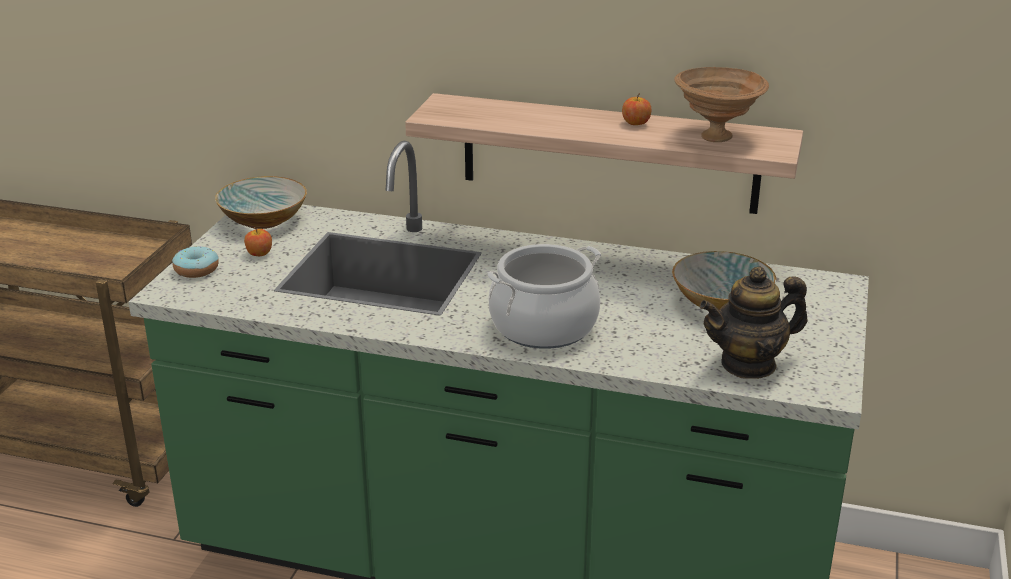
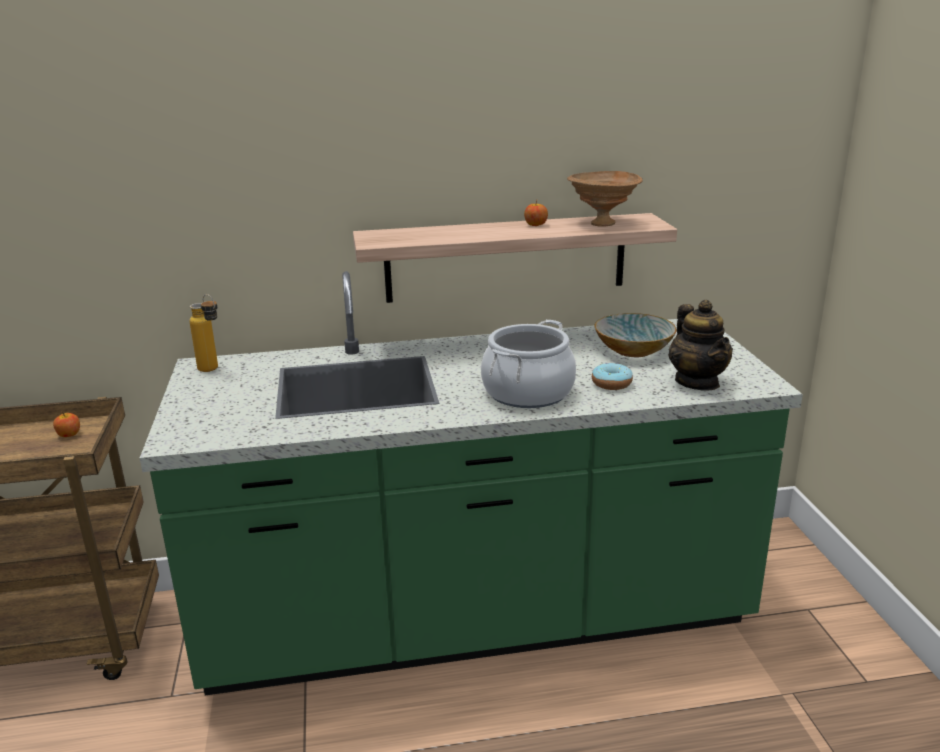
camera: 25 degrees left, 5 degrees down
donut [172,246,219,278] -> donut moved to [592,363,633,390]
bowl [215,176,307,229] -> bottle [190,294,218,372]
apple [244,227,272,256] -> apple moved to [53,412,80,437]
teapot [700,266,808,379] -> teapot turned 60 degrees counterclockwise [668,300,733,391]

